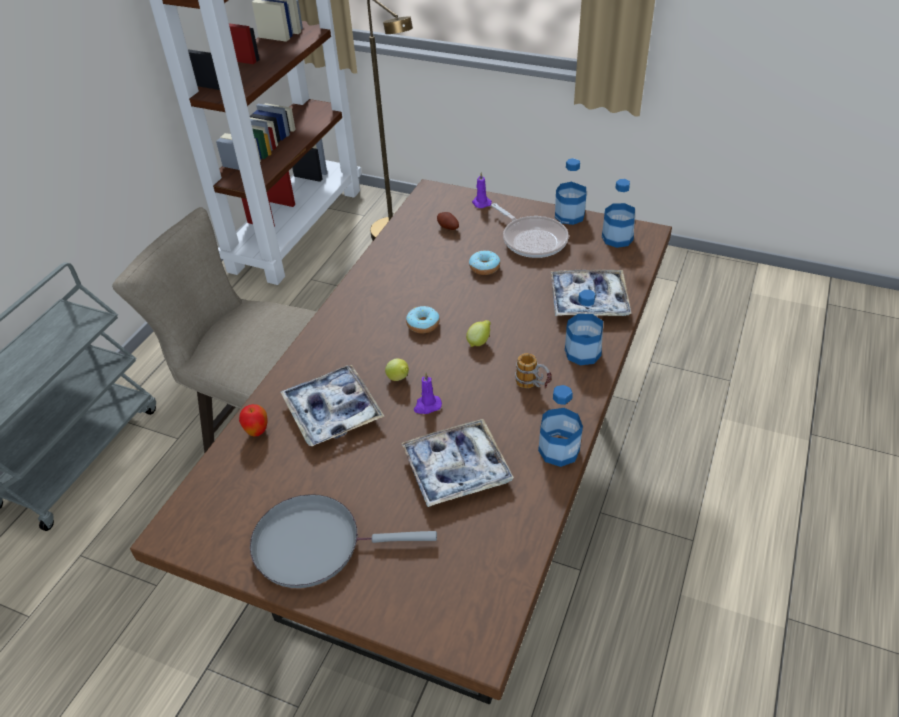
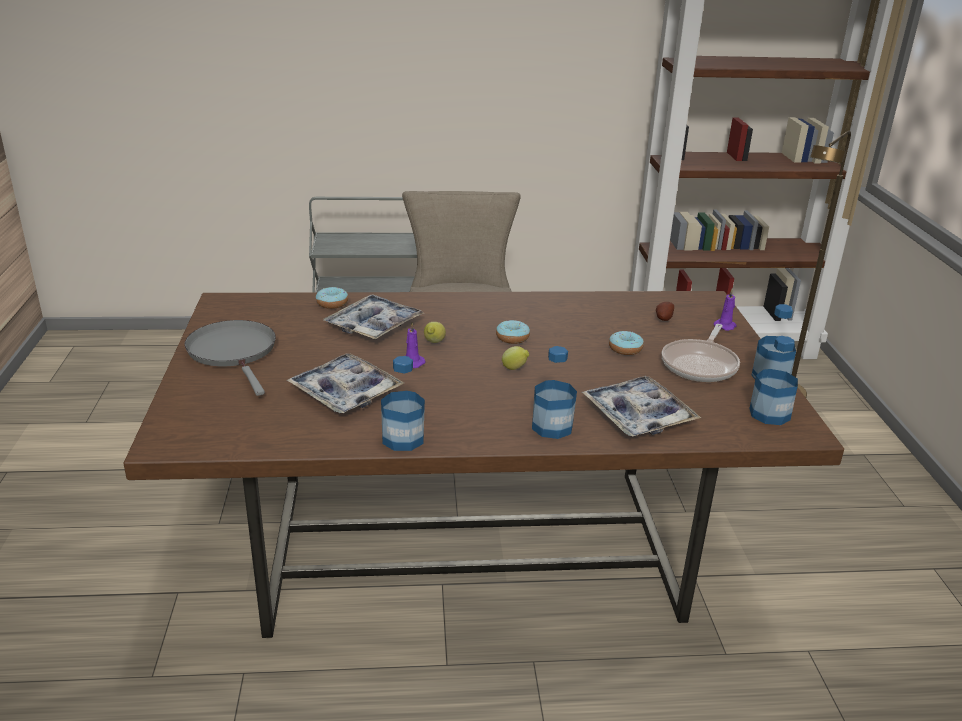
camera: 60 degrees right, 15 degrees down
apple [239,404,268,437] -> donut [316,287,348,309]
mug [515,353,552,389] -> none

